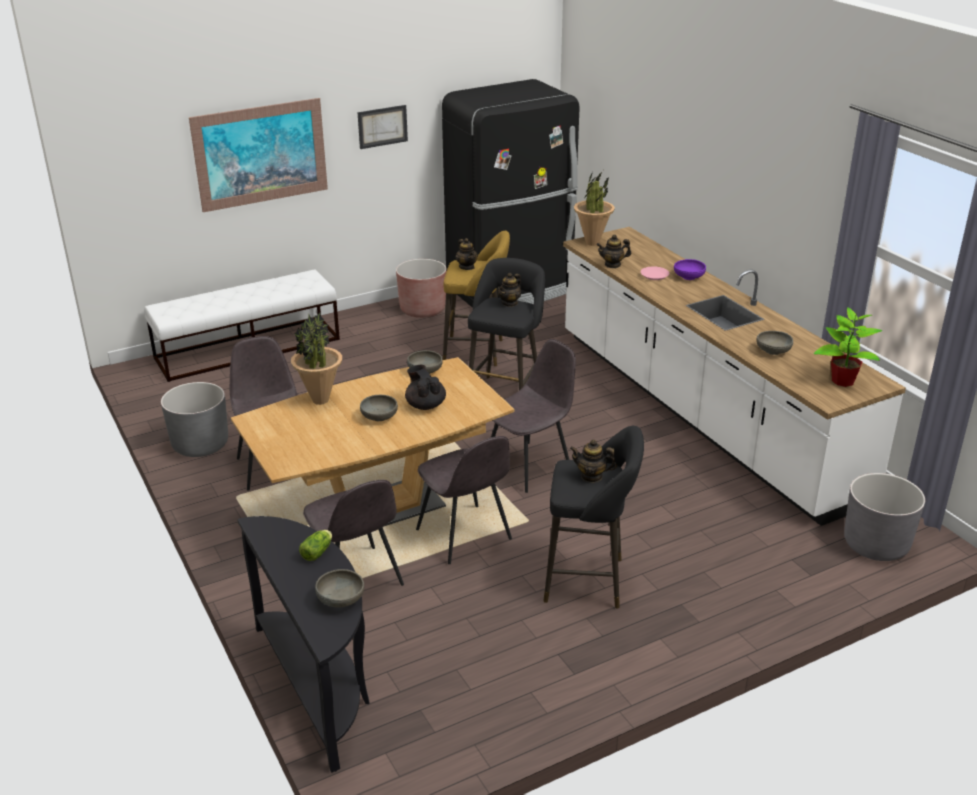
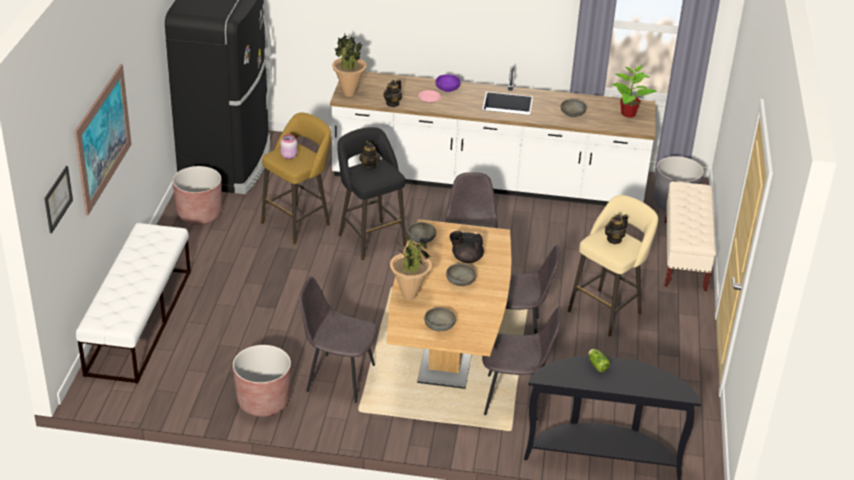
camera: 55 degrees left, 5 degrees up
grey planter [161,382,228,457] -> brown planter [233,345,291,417]
grey bowl [315,569,364,608] -> grey bowl moved to [424,307,456,331]
picture [358,105,408,149] -> picture moved to [44,166,73,233]
teapot [456,238,478,270] -> pink jar [280,134,298,159]
black stool [543,426,644,608] -> beige stool [568,195,658,336]
none -> beige bench [664,181,716,291]

